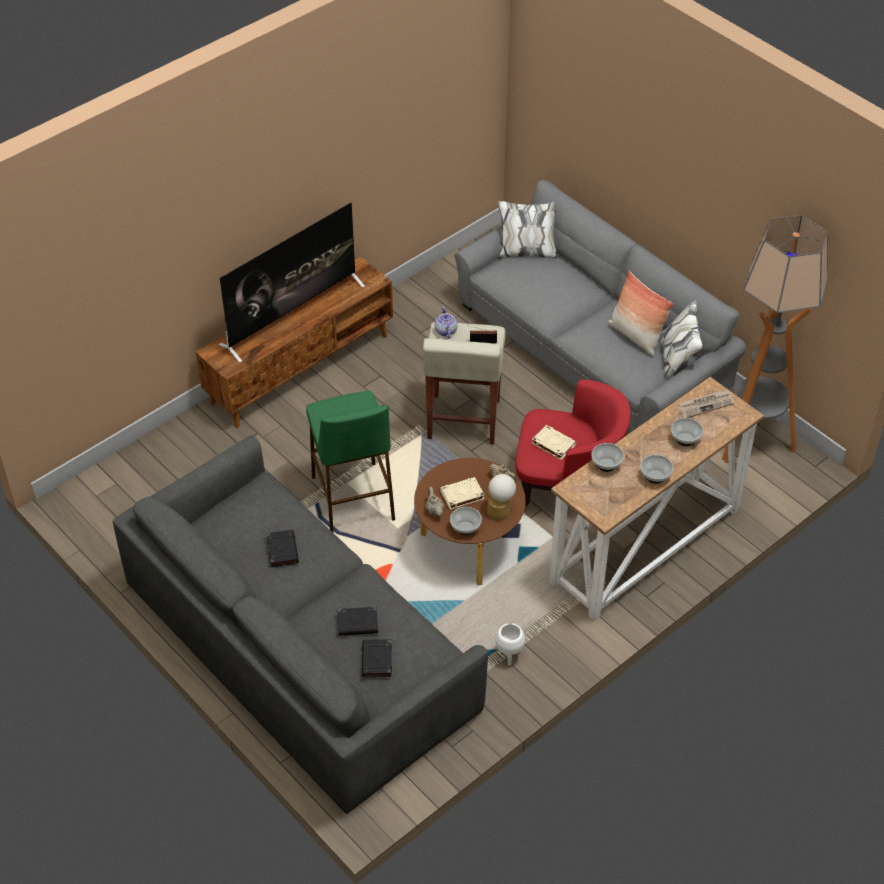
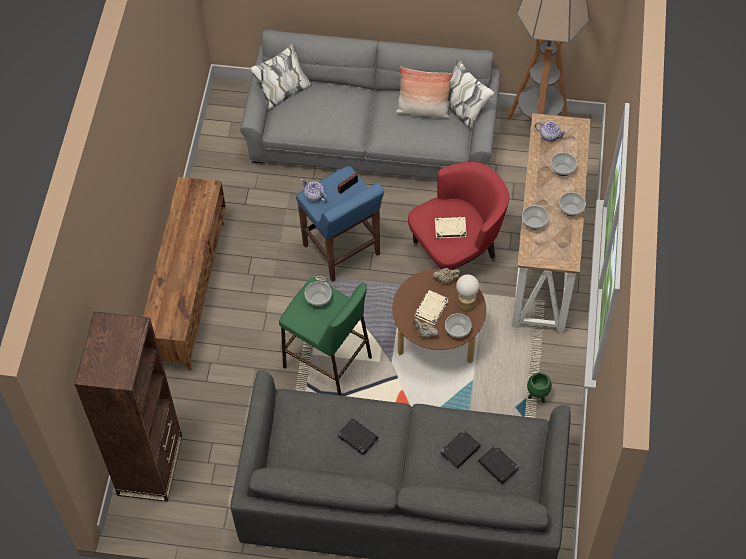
camera: 40 degrees left, 10 degrees up
television [218,202,365,363] -> none
beige stool [423,322,506,445] -> blue stool [296,166,384,282]
white planter [495,623,525,665] -> green planter [527,373,552,403]
newspaper [678,389,734,418] -> teapot [535,121,567,142]
none -> brown bookcase [74,311,182,502]
none -> bowl [305,281,332,306]

